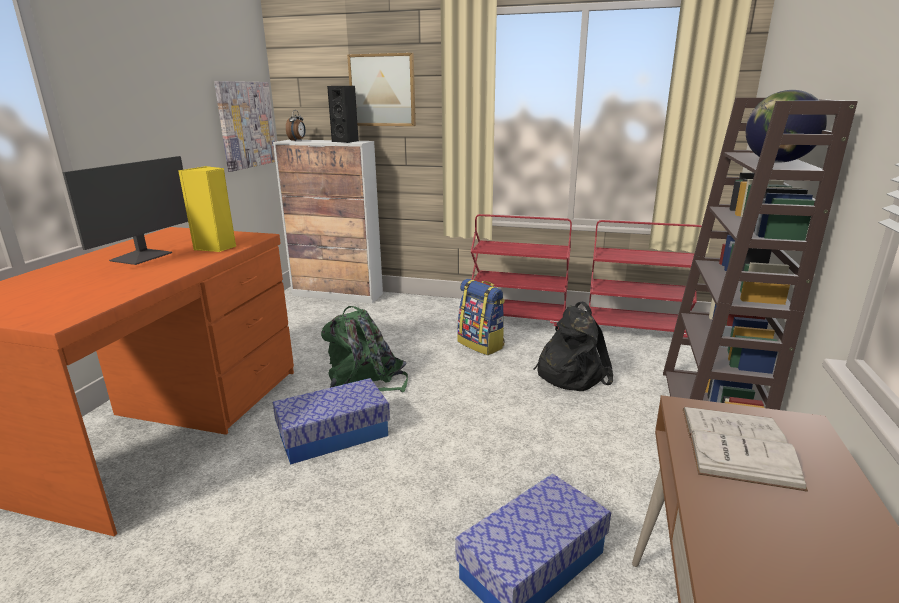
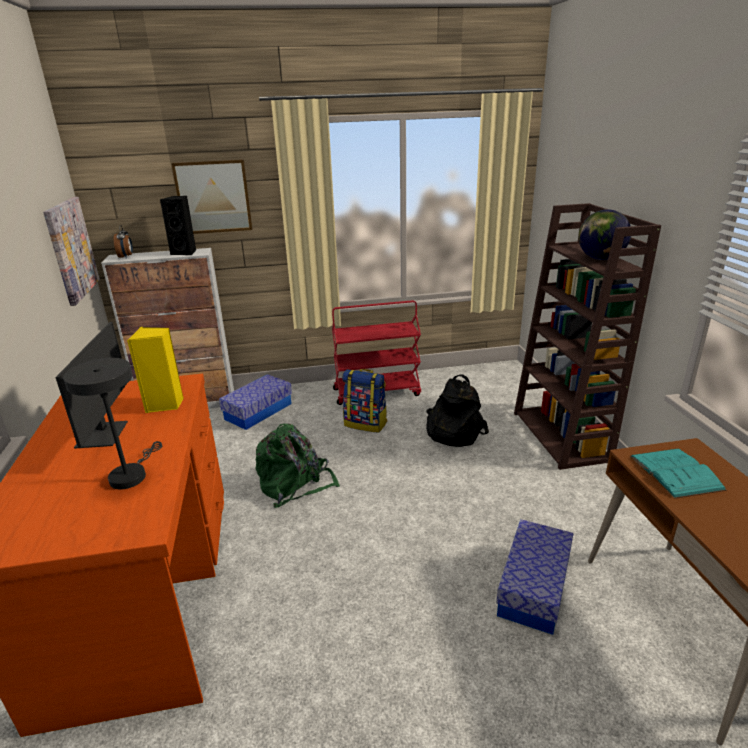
camera: 25 degrees left, 5 degrees up
storage box [273,378,390,465] -> storage box moved to [219,374,292,430]
red cart [589,220,702,338] -> none
white book [682,407,808,492] -> turquoise book [630,449,727,499]
none -> grey table lamp [63,358,162,489]

